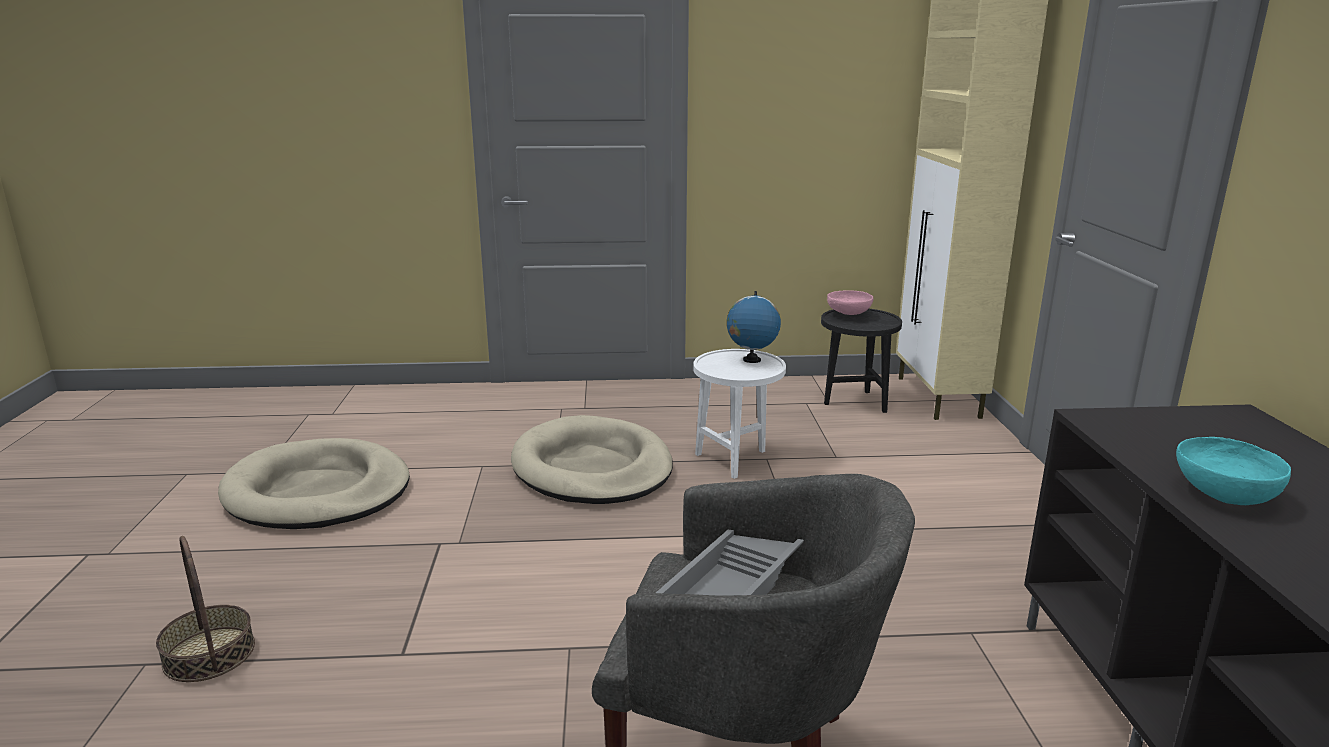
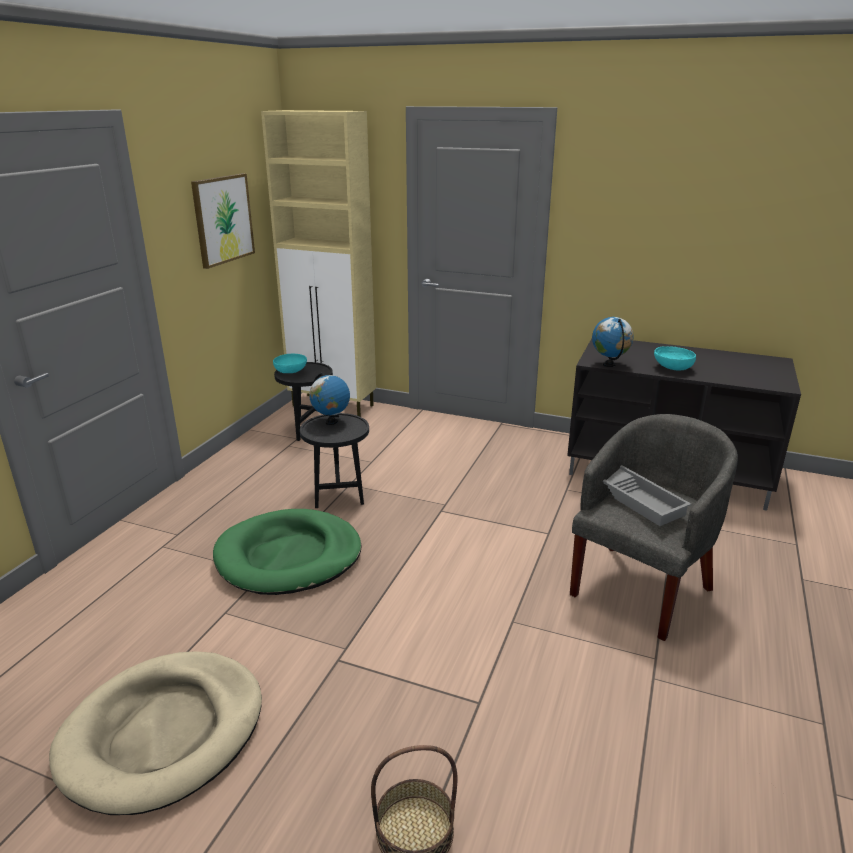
camera: 65 degrees left, 5 degrees up
beige dog bed [511,415,673,504] -> green dog bed [213,509,362,595]
white side table [693,349,786,479] -> black side table [300,413,369,508]
pink bowl [827,290,873,315] -> turquoise bowl [273,354,307,373]
none -> picture [191,173,255,269]
none -> globe [592,317,634,367]

